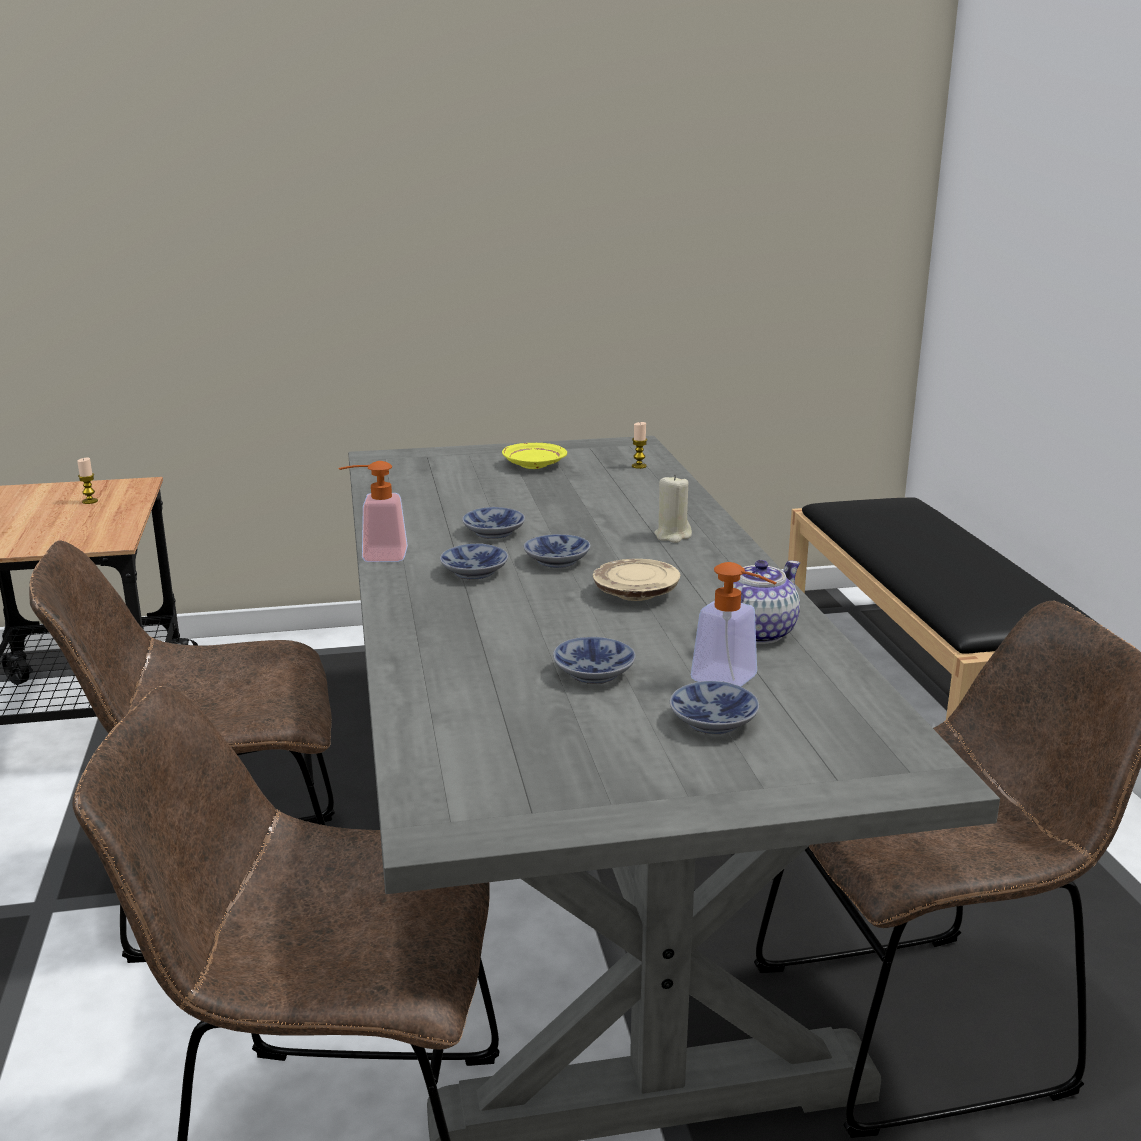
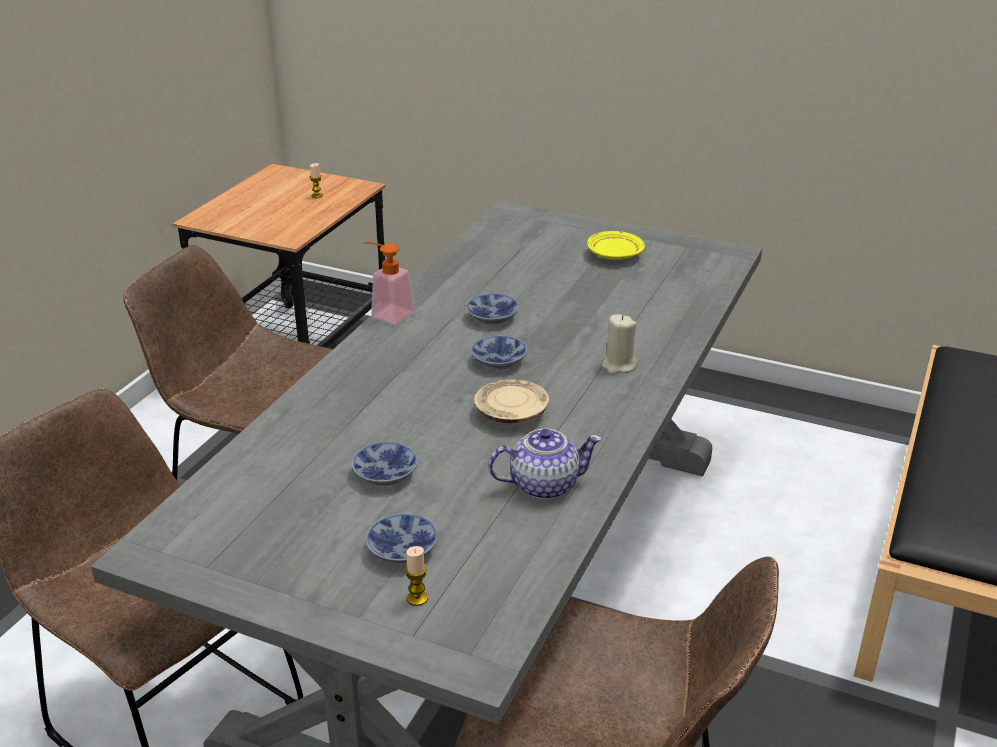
camera: 35 degrees right, 10 degrees up
bowl [440,543,508,580] -> none
candle [632,422,647,469] -> candle moved to [405,546,428,606]
soap dispenser [691,562,777,687] -> none

